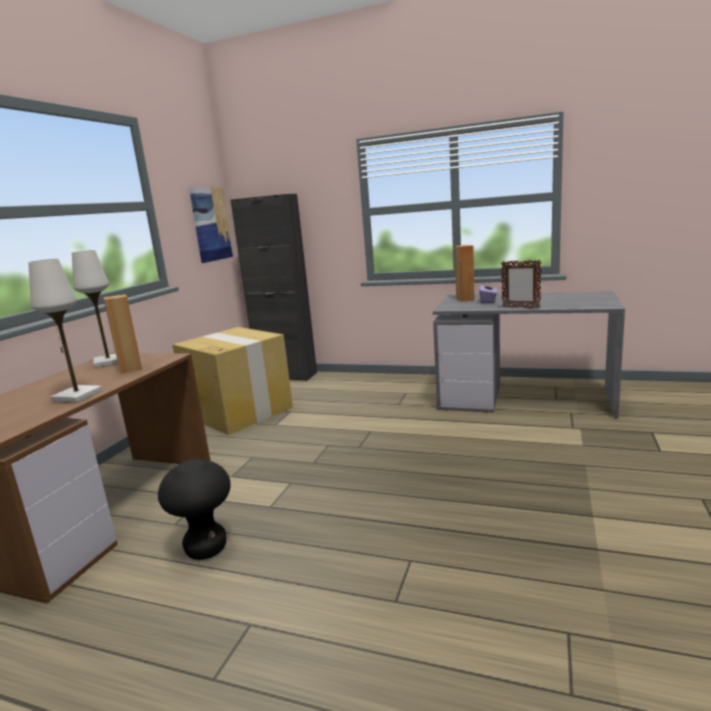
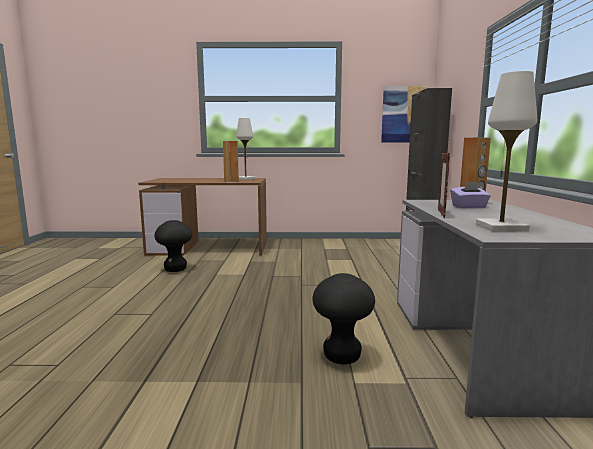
camera: 70 degrees right, 5 degrees down
white table lamp [28,259,102,403] -> white table lamp moved to [476,71,537,231]
cardboard box [172,327,293,435] -> none
none -> black stool [312,273,375,364]

